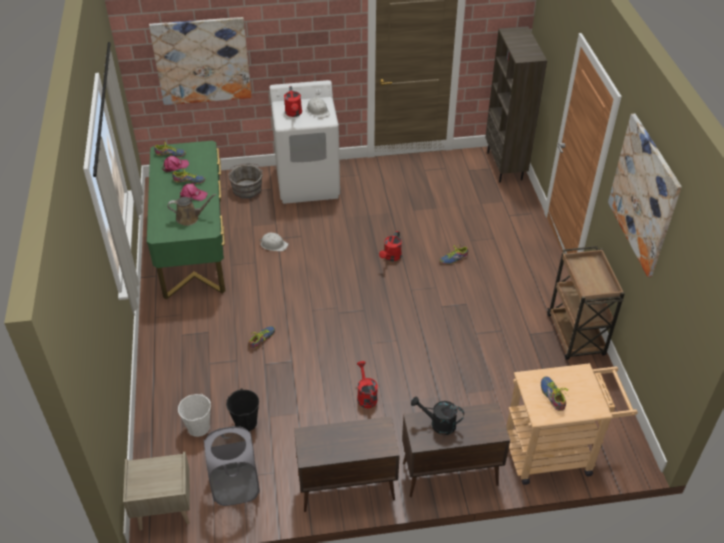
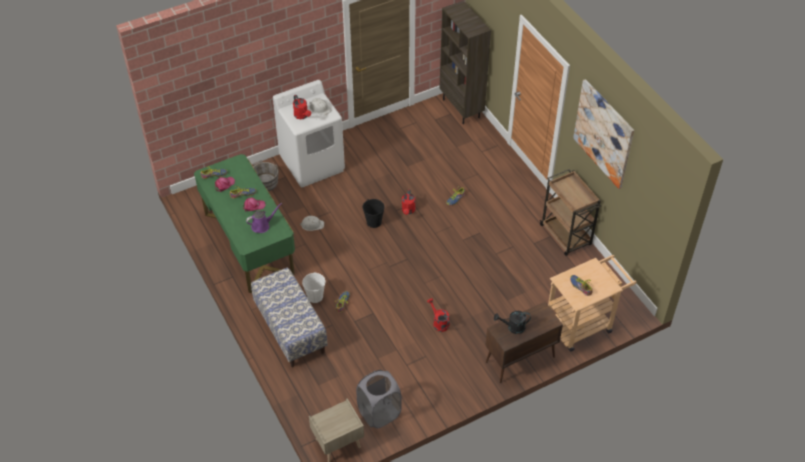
camera: 20 degrees left, 5 degrees up
picture [149,17,252,105] -> none
brown watering can [168,194,216,226] -> purple watering can [246,203,282,233]
white bucket [178,393,211,437] -> white bucket moved to [302,273,326,303]
black bucket [226,388,259,431] -> black bucket moved to [363,199,385,228]
brown cabinet [294,416,400,512] -> none
none -> bench [251,268,328,367]

